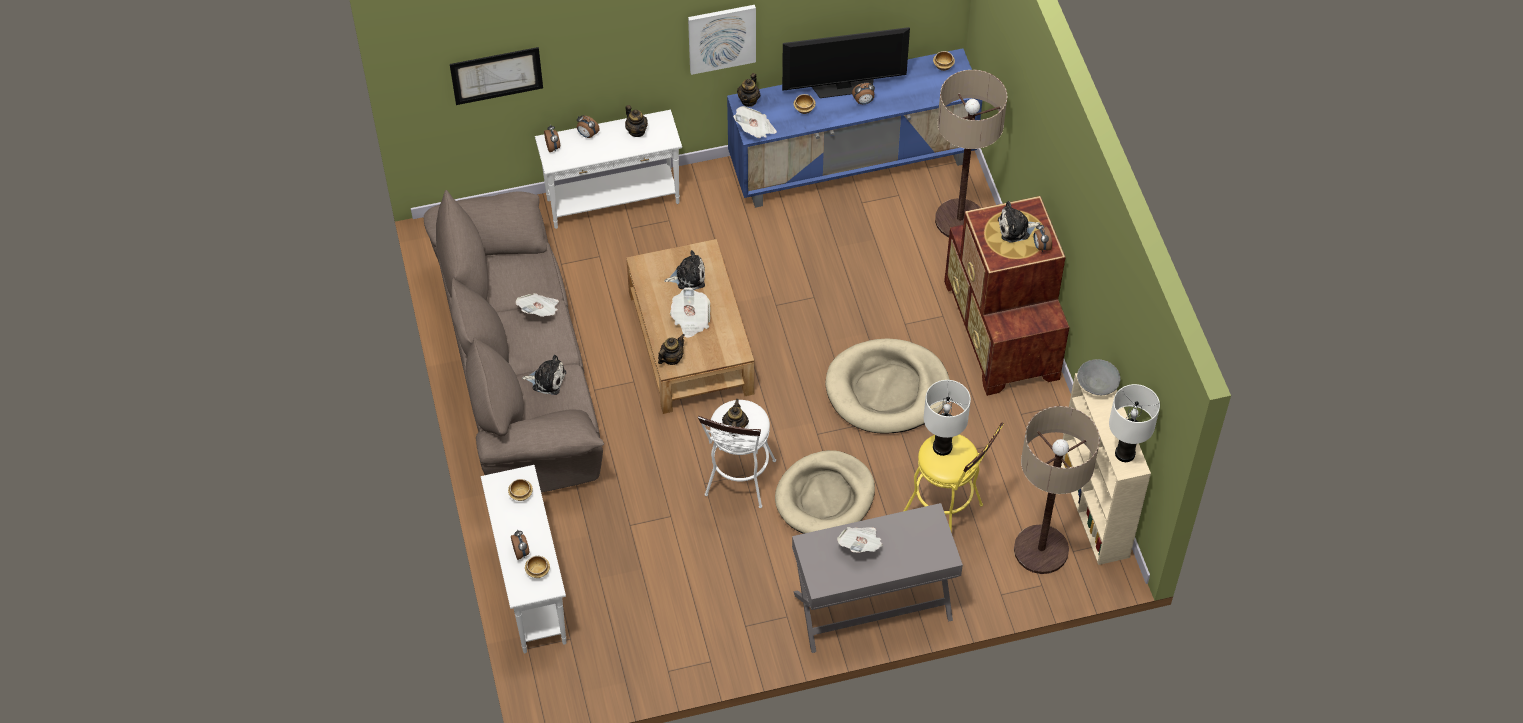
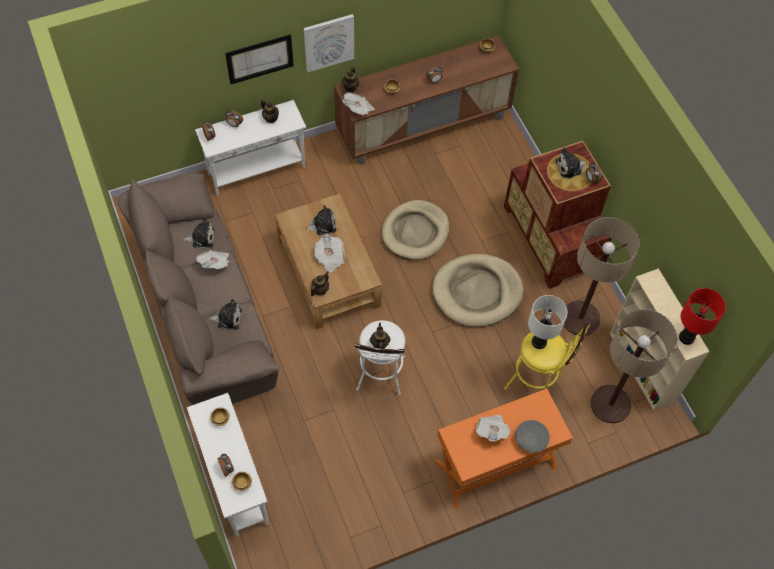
camera: 10 degrees left, 5 degrees up
picture [450,47,543,105] -> picture moved to [225,34,294,84]
blue tv stand [727,48,983,208] -> brown tv stand [334,35,519,165]
beige dog bed [775,450,875,534] -> beige dog bed moved to [382,200,449,260]
television [782,27,910,98] -> none
grey console table [792,503,963,653] -> orange console table [435,389,573,509]
floor lamp [935,70,1007,238] -> floor lamp moved to [564,217,640,336]
grey bowl [1077,359,1121,395] -> grey bowl moved to [515,420,550,453]
white table lamp [1109,384,1160,462] -> red table lamp [679,288,726,345]
none -> plush toy [184,218,215,249]

